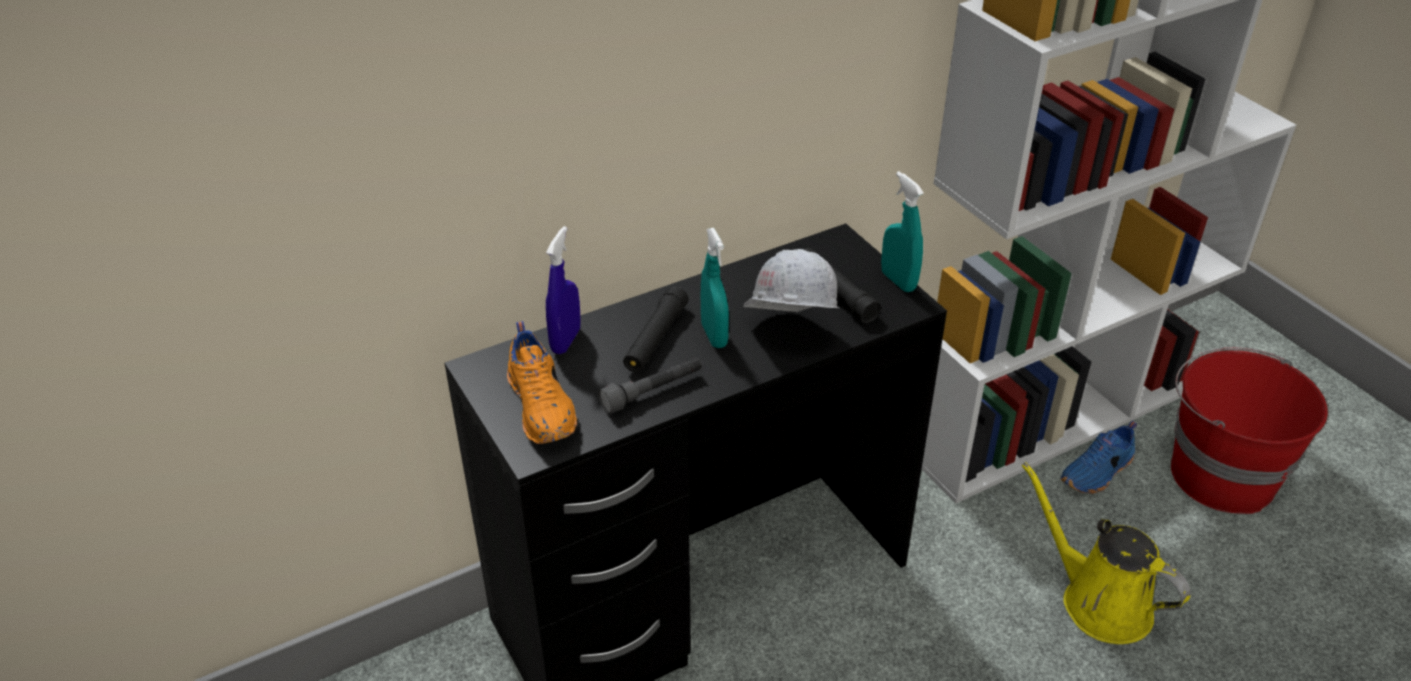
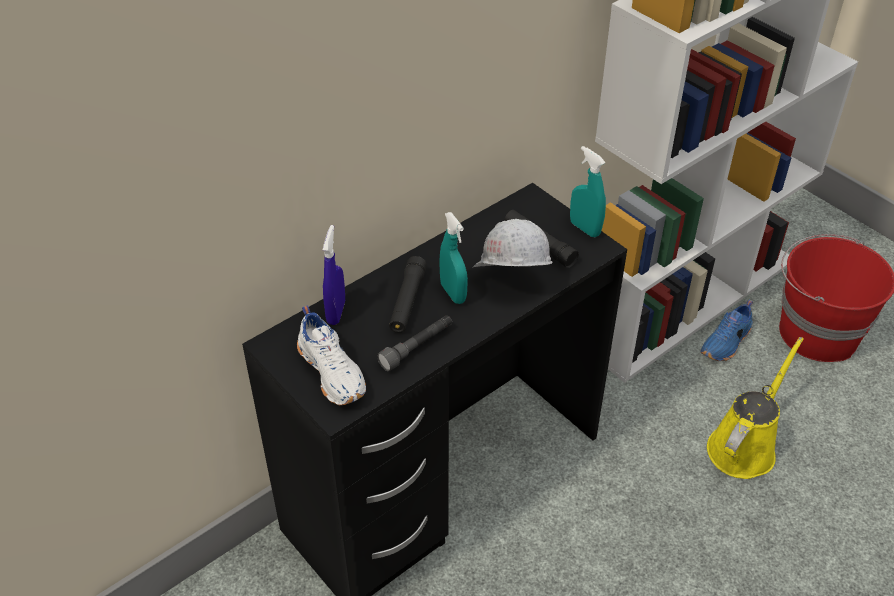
camera: 10 degrees left, 5 degrees up
orange shoe [507,321,577,444] -> white shoe [297,306,366,405]
yellow watering can [1022,462,1191,644] -> yellow watering can turned 90 degrees clockwise [707,337,804,479]

